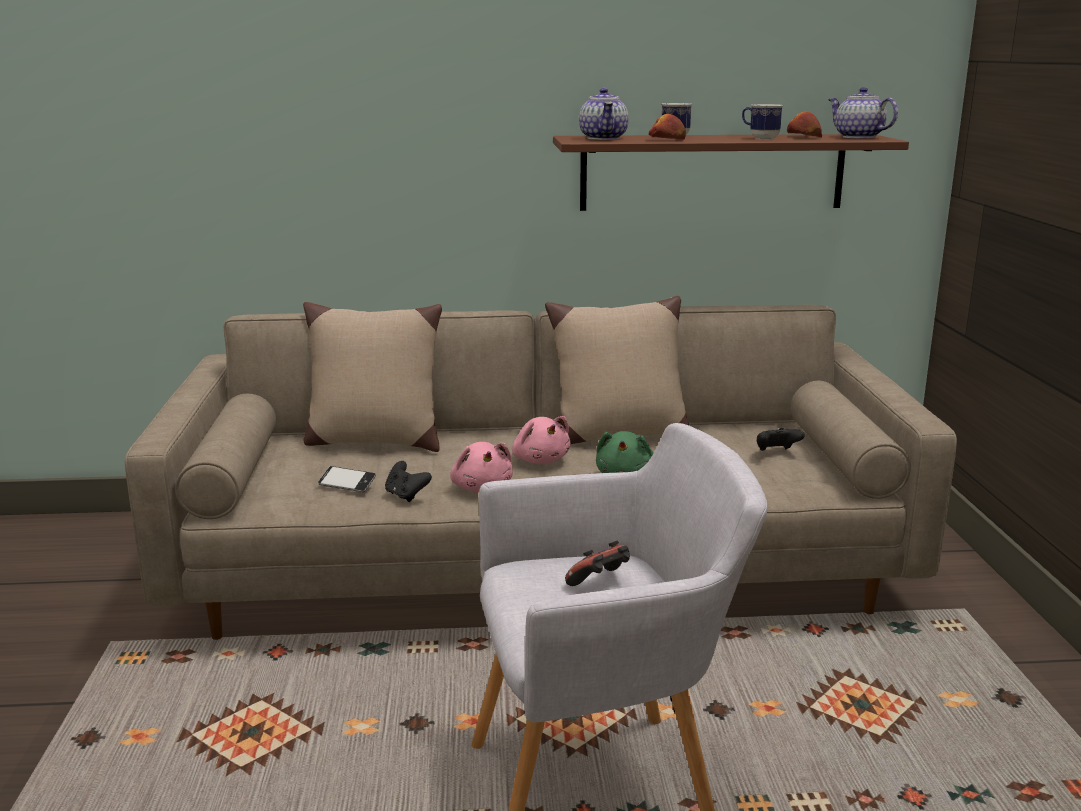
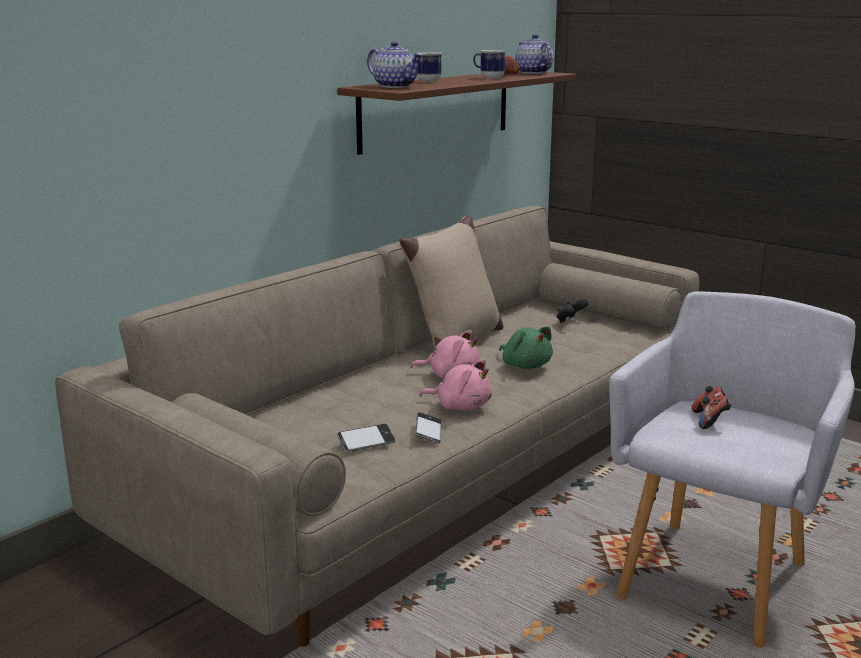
camera: 45 degrees left, 0 degrees up
beige pillow [303,302,442,452] -> none
black game controller [385,461,432,502] -> phone [415,412,442,443]
apple [649,114,686,140] -> none
teapot [828,87,898,138] -> teapot turned 60 degrees clockwise [515,34,553,74]

